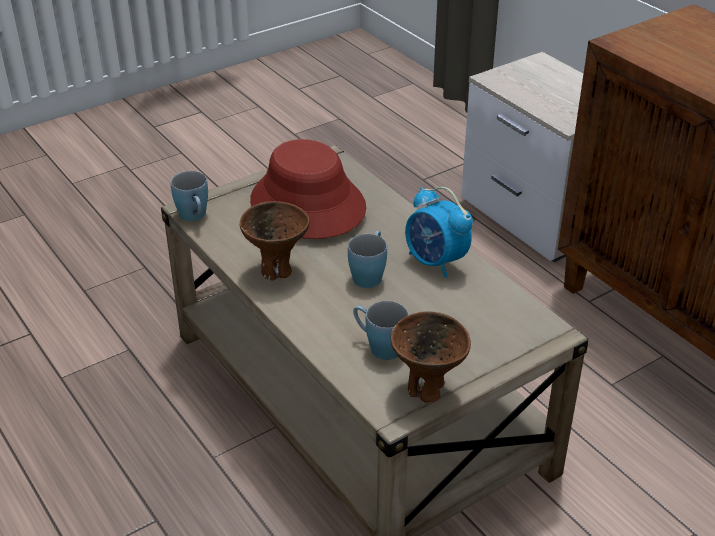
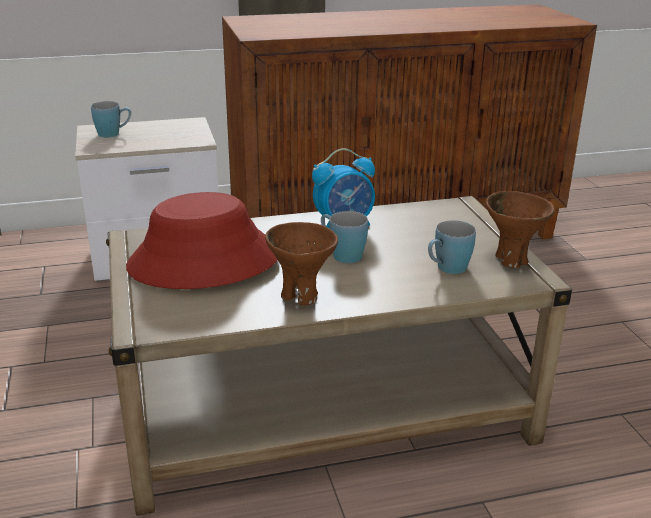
camera: 70 degrees left, 10 degrees down
blue mug [170,171,208,221] -> blue mug moved to [91,101,131,137]

